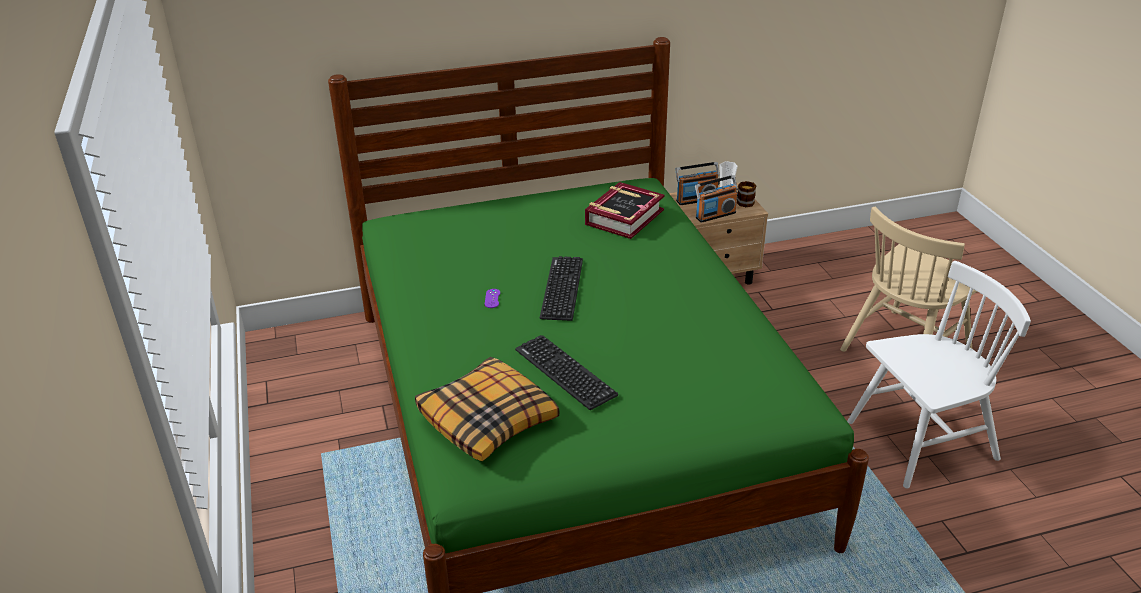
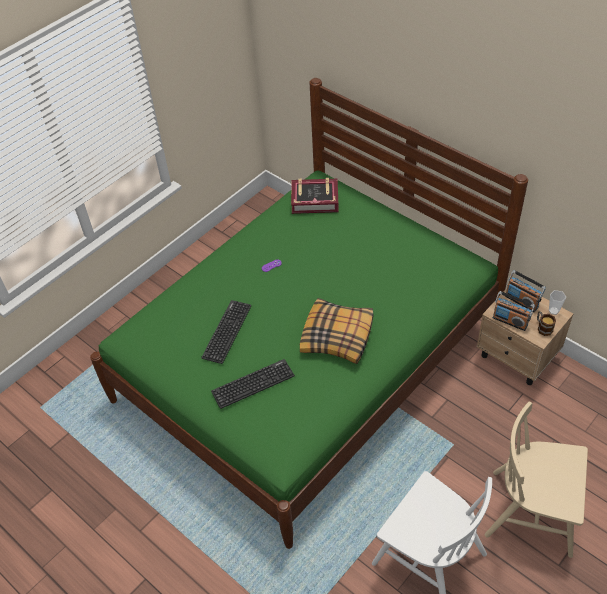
camera: 60 degrees right, 15 degrees up
pillow [415,357,559,461] -> pillow moved to [300,298,374,364]
keyboard [540,256,583,321] -> keyboard moved to [211,359,295,409]
book [585,182,665,239] -> book moved to [291,178,339,214]

